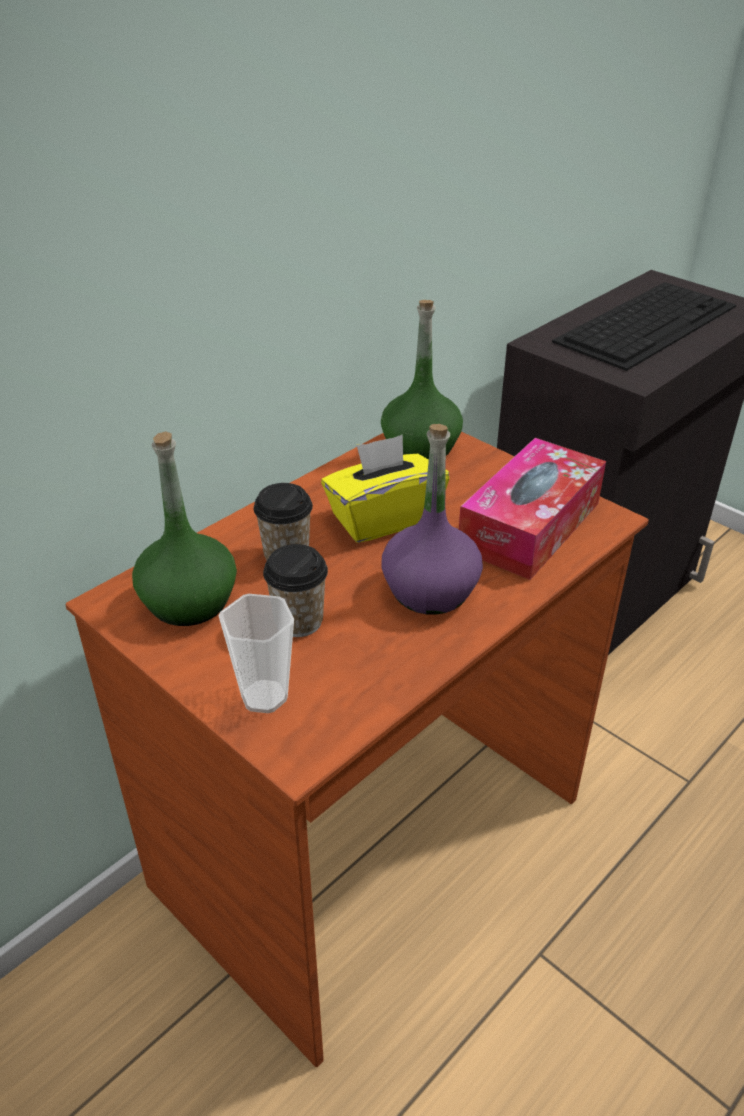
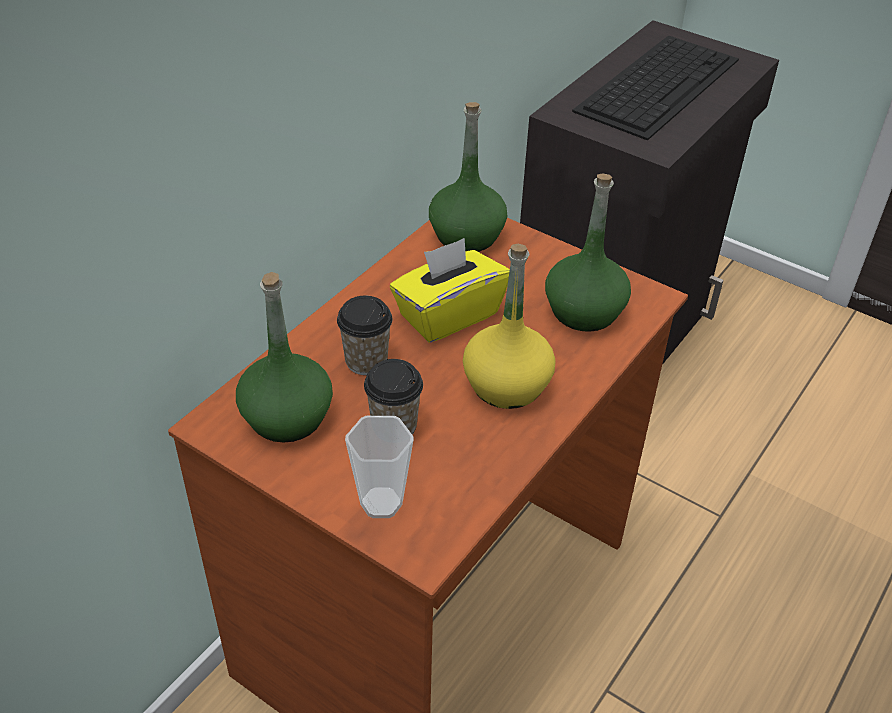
camera: 10 degrees left, 5 degrees up
purple bottle [381,424,483,615] -> yellow bottle [463,244,556,409]
tissue box [459,438,606,580] -> green bottle [545,173,631,332]

